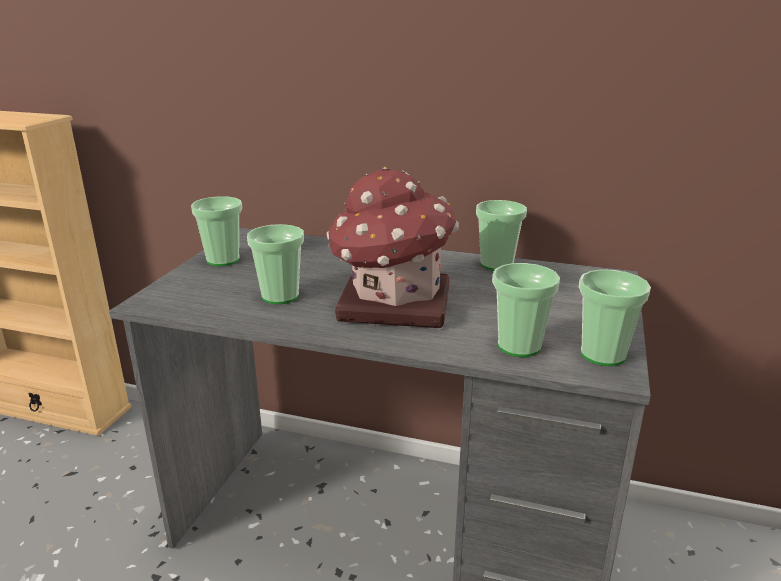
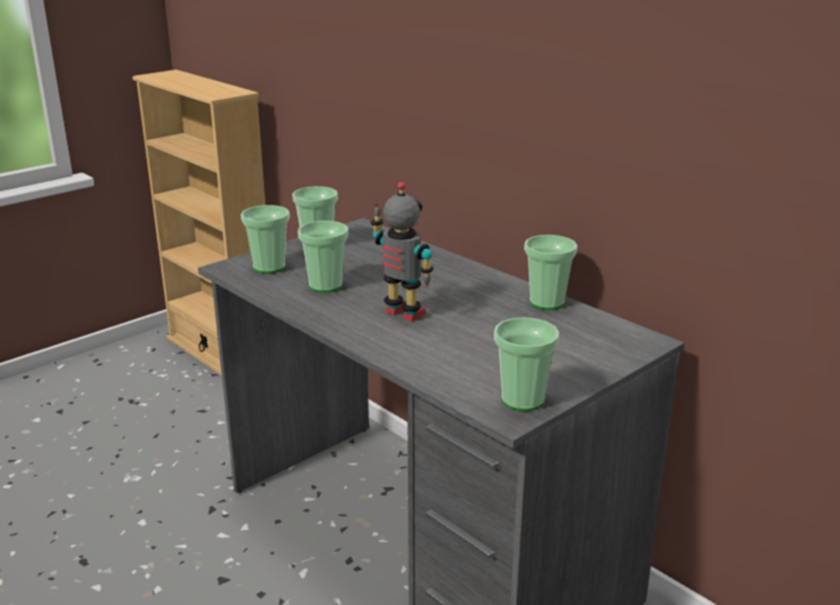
camera: 30 degrees right, 0 degrees up
toy house [327,167,459,328] -> toy robot [371,182,434,321]
cup [492,263,560,357] -> cup moved to [241,205,290,273]

